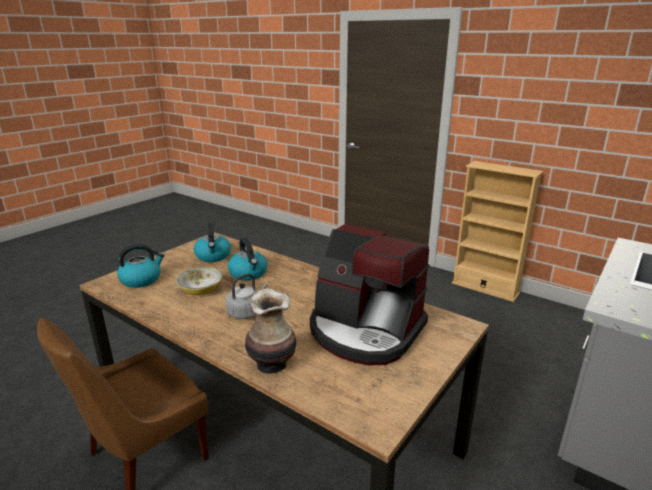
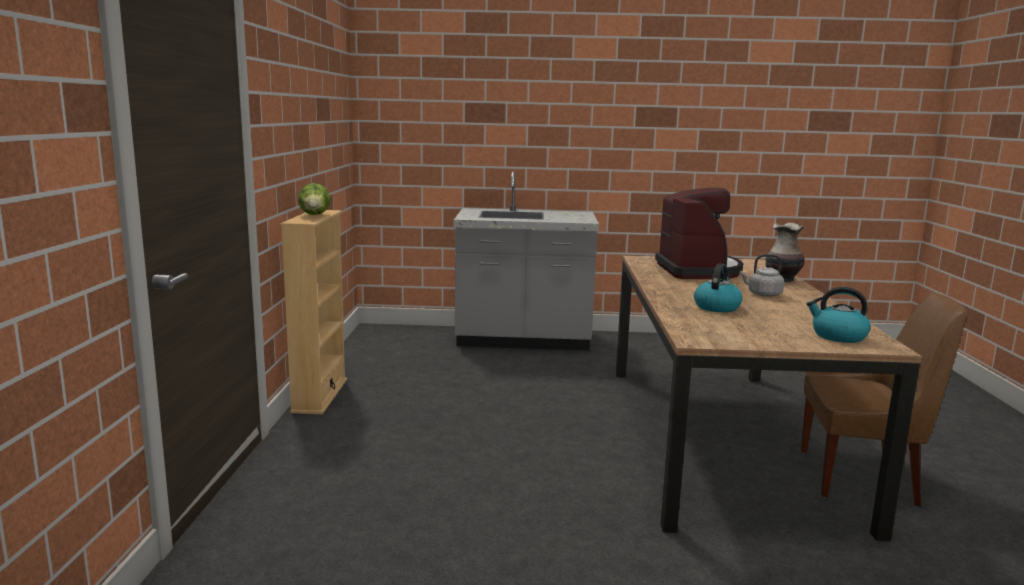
camera: 125 degrees left, 10 degrees down
bowl [176,267,222,295] -> none
kettle [194,223,231,262] -> none
none -> lettuce [298,183,331,215]

